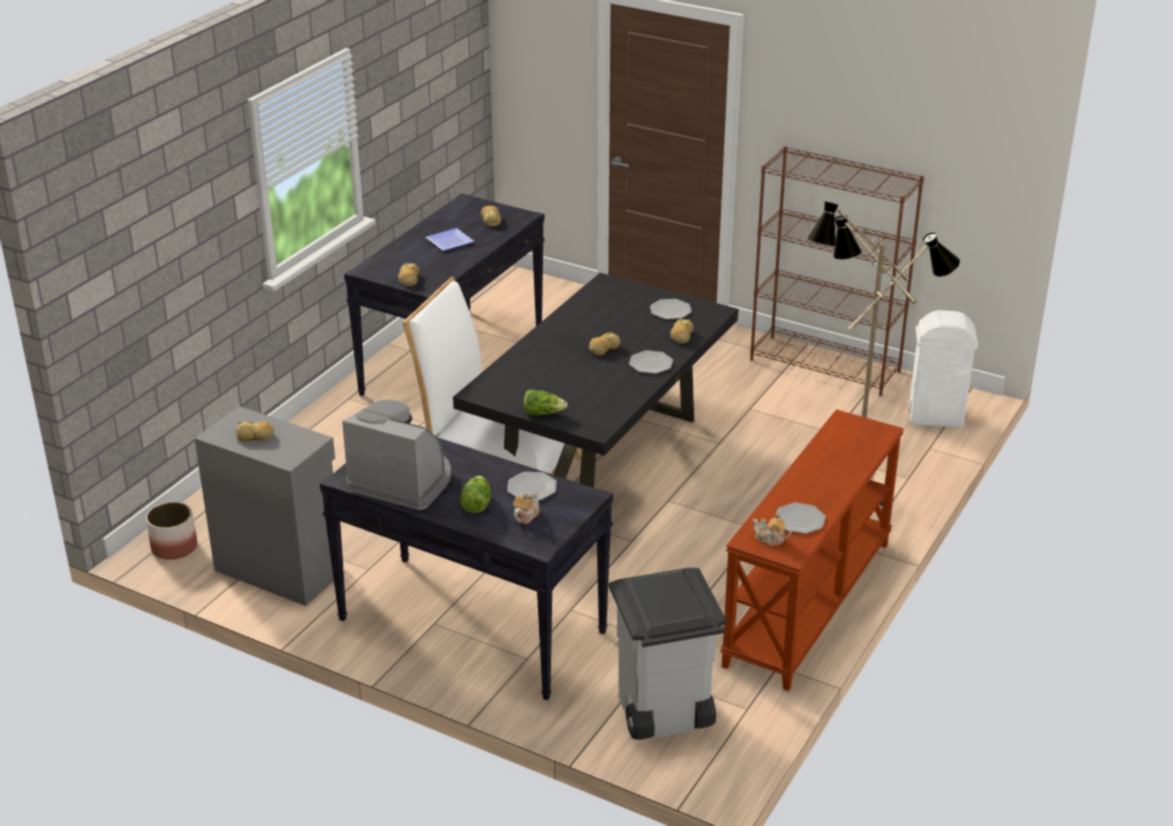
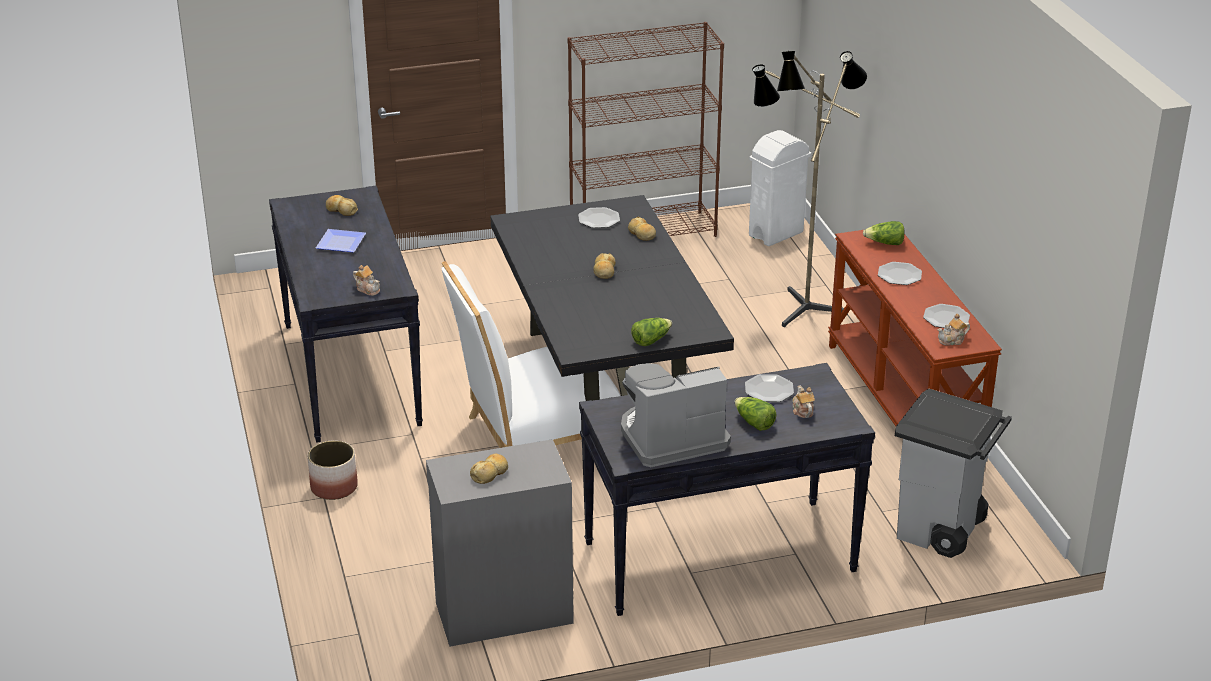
camera: 45 degrees left, 0 degrees up
planter [146,502,197,560] -> planter moved to [308,440,358,500]
bread [398,263,419,286] -> teapot [353,265,380,296]
plate [629,350,673,374] -> plate moved to [878,262,922,285]
none -> lettuce [863,221,904,245]

